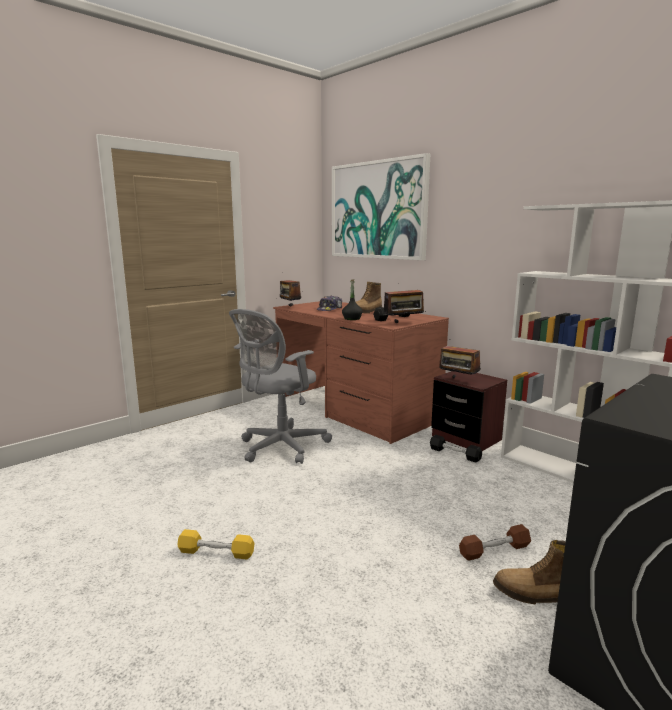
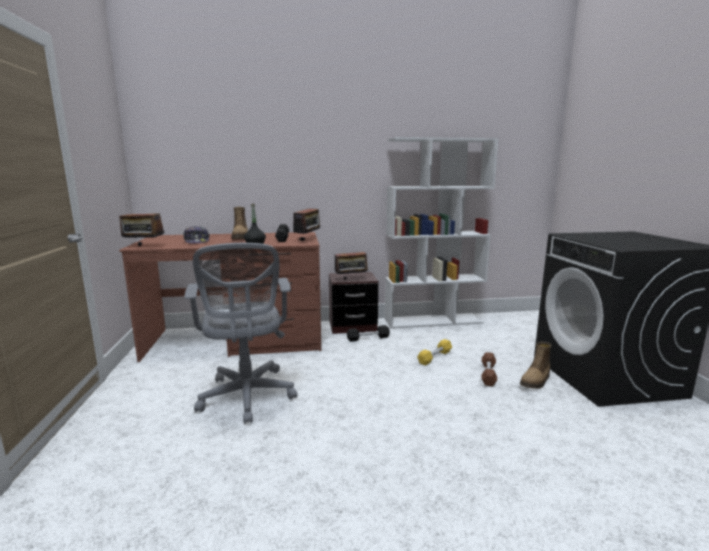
camera: 55 degrees left, 0 degrees up
yellow dumbbell [177,529,254,559] -> yellow dumbbell moved to [417,339,452,366]
picture [332,153,430,260] -> none

